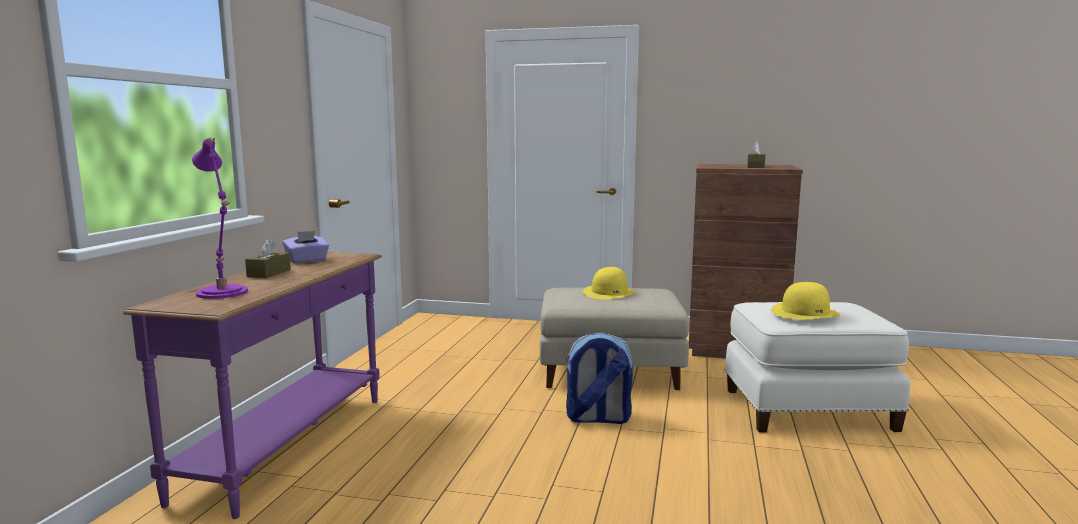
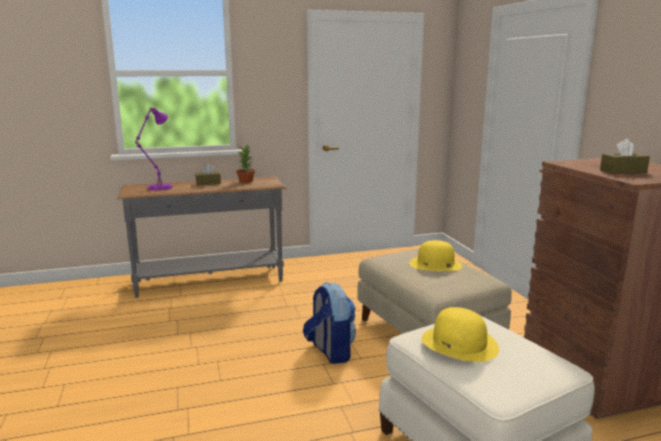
camera: 60 degrees right, 5 degrees up
purple console table [123,252,382,519] -> grey console table [117,177,286,298]
purple tissue box [283,231,329,263] -> potted plant [237,144,255,183]

